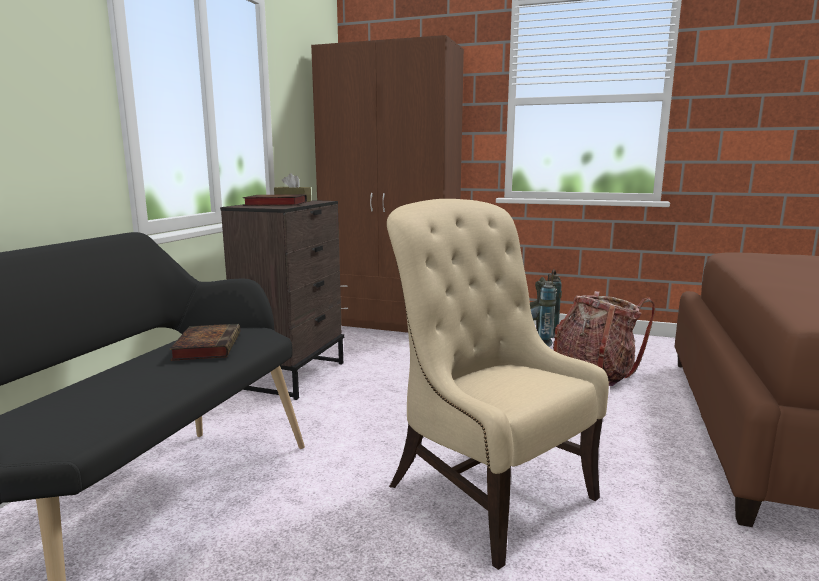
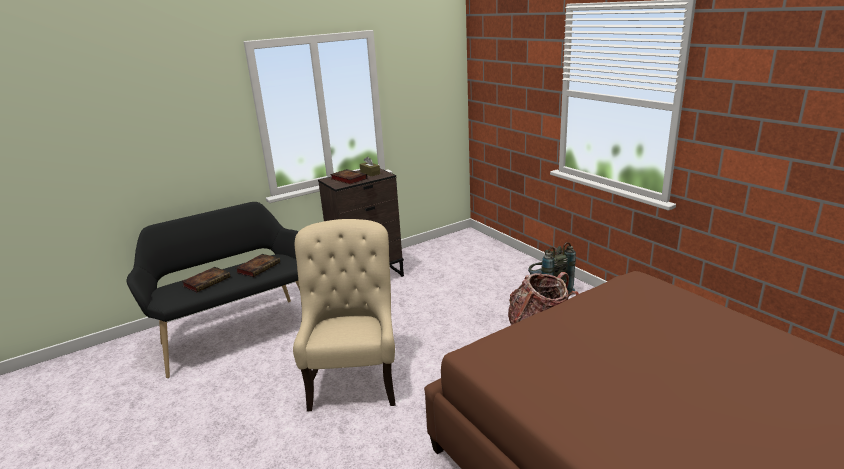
camera: 40 degrees right, 10 degrees up
brown wardrobe [311,35,464,333] -> none
none -> book [181,267,230,292]

